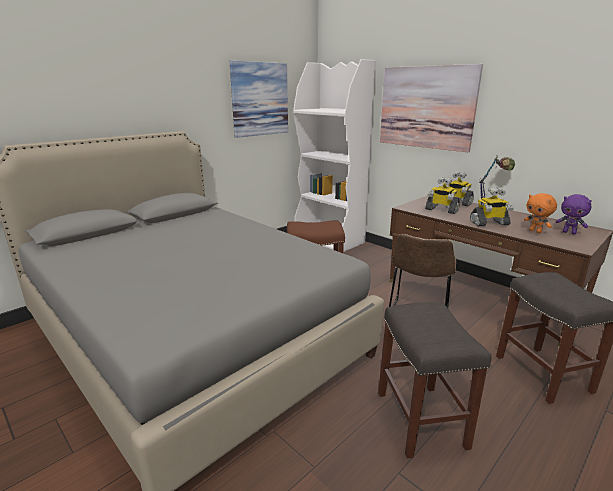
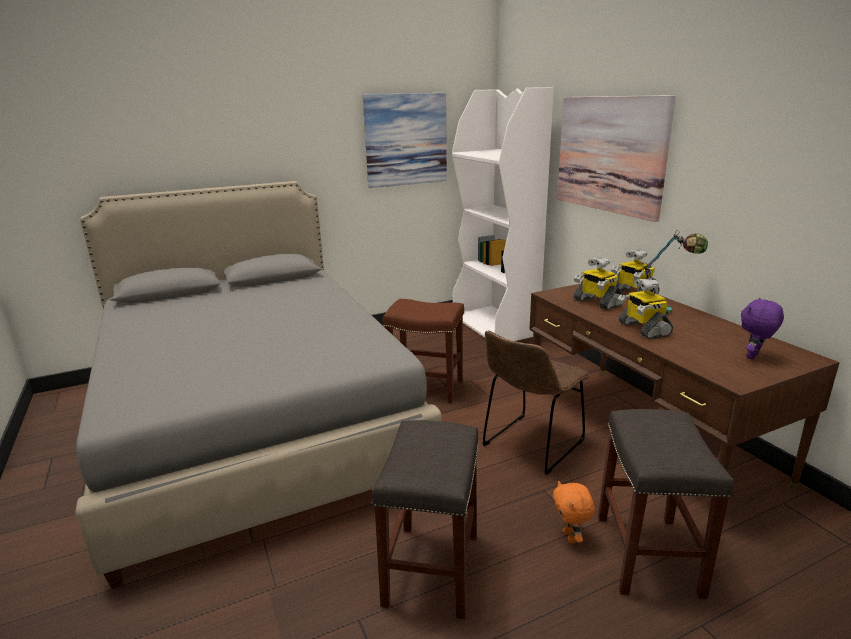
camera: 20 degrees right, 0 degrees up
toy robot [470,187,514,226] -> toy robot turned 60 degrees clockwise [618,278,673,339]
orange plush toy [524,193,557,233] -> orange plush toy moved to [553,481,595,544]
purple plush toy [556,194,592,234] -> purple plush toy turned 75 degrees clockwise [741,298,784,360]

